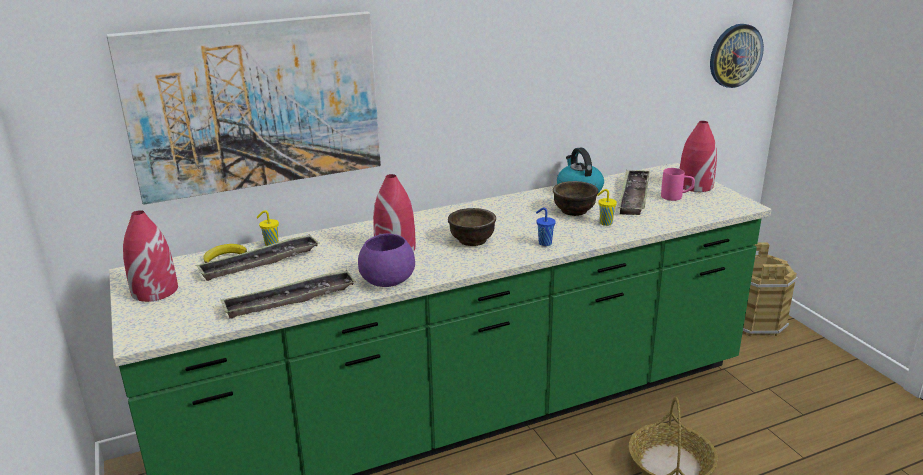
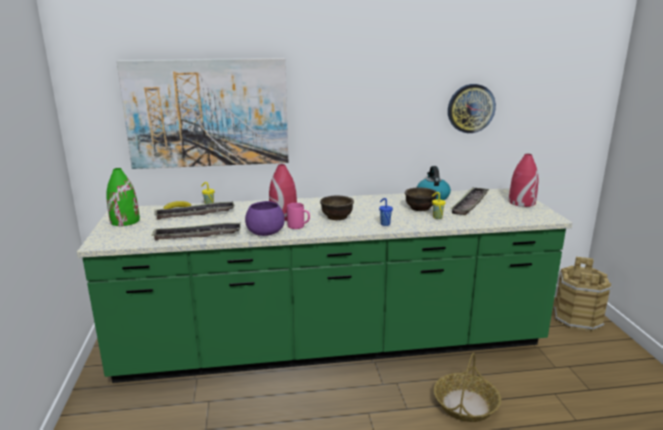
camera: 15 degrees right, 5 degrees down
red vase [123,210,178,302] -> green vase [106,168,140,226]
pink mug [661,168,695,201] -> pink mug moved to [287,203,310,229]
wall clock [710,24,764,88] -> wall clock moved to [448,84,496,133]

